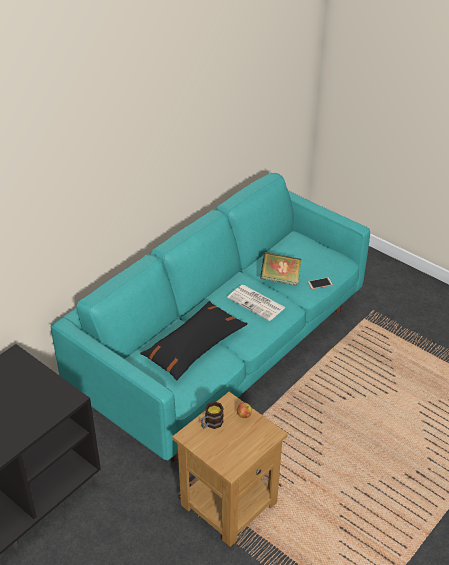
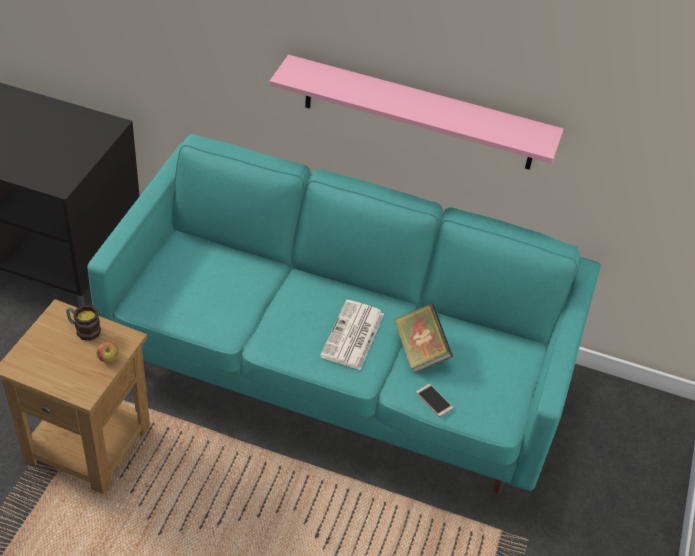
camera: 65 degrees right, 5 degrees up
black pillow [140,301,248,381] -> none
none -> pink shelf [269,55,564,170]

